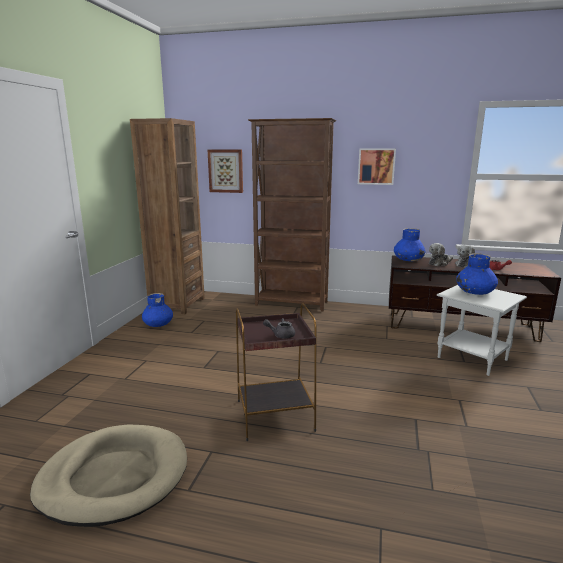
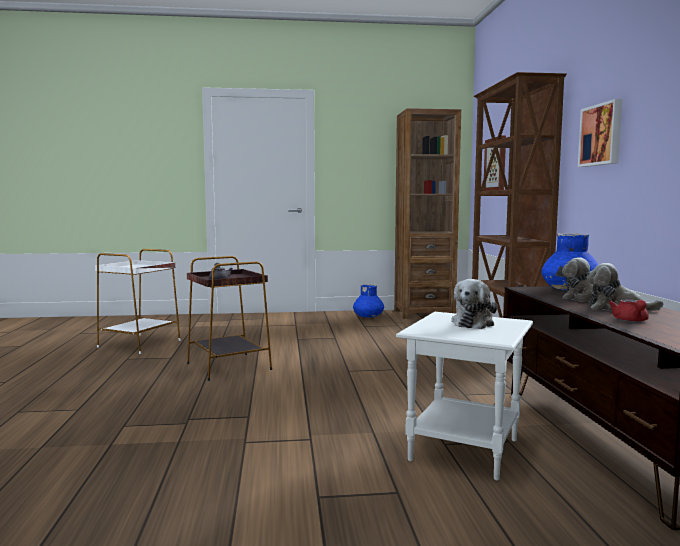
camera: 70 degrees right, 10 degrees down
beige dog bed [30,424,187,527] -> white side table [95,249,181,354]
blue vase [456,253,498,295] -> plush toy [451,279,498,329]

